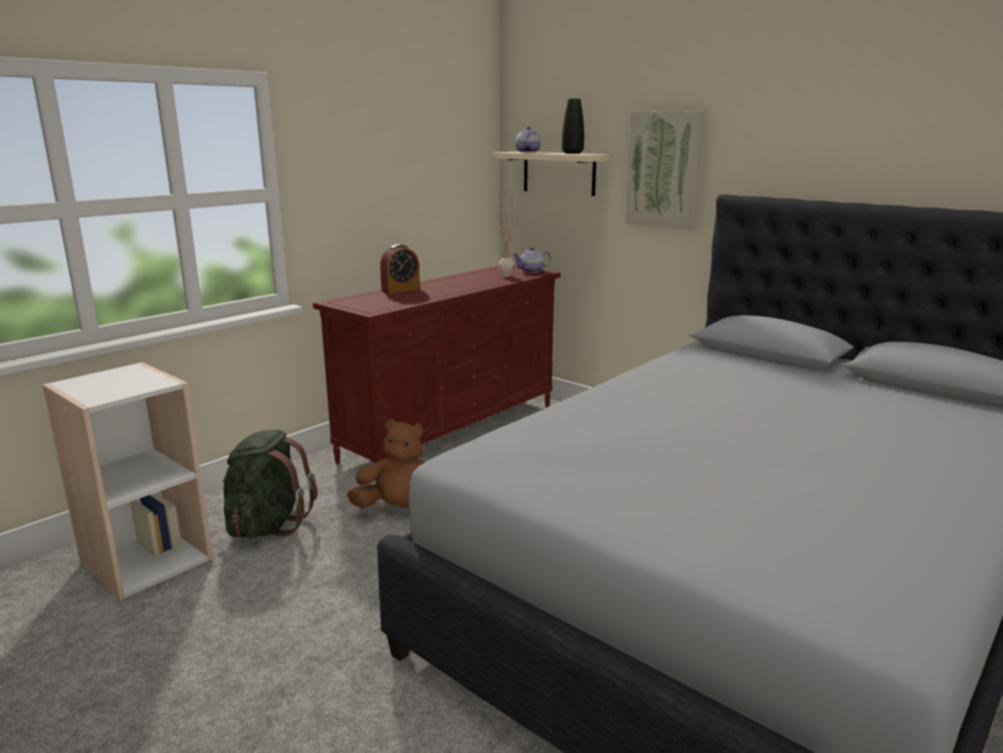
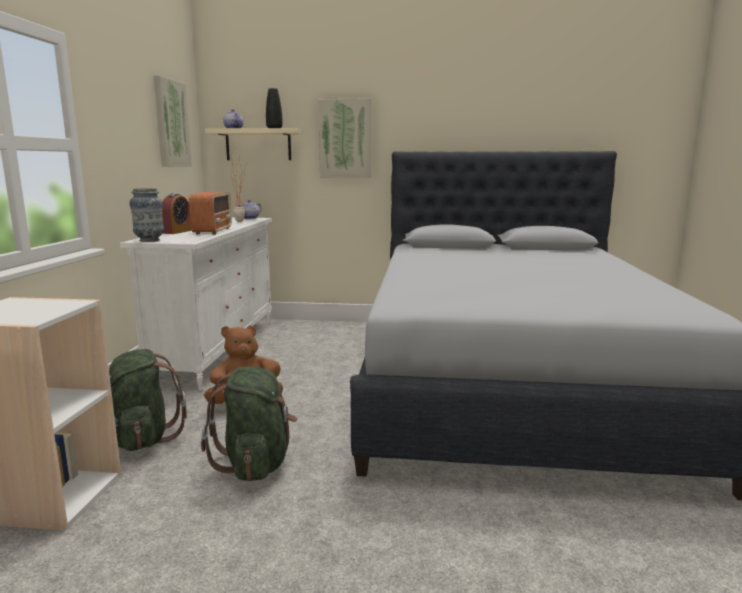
camera: 35 degrees left, 5 degrees down
red dresser [313,265,561,482] -> white dresser [120,217,272,391]
none -> vase [129,188,164,242]
none -> picture [154,75,192,167]
none -> radio [189,192,232,234]
none -> green backpack [201,366,297,481]

